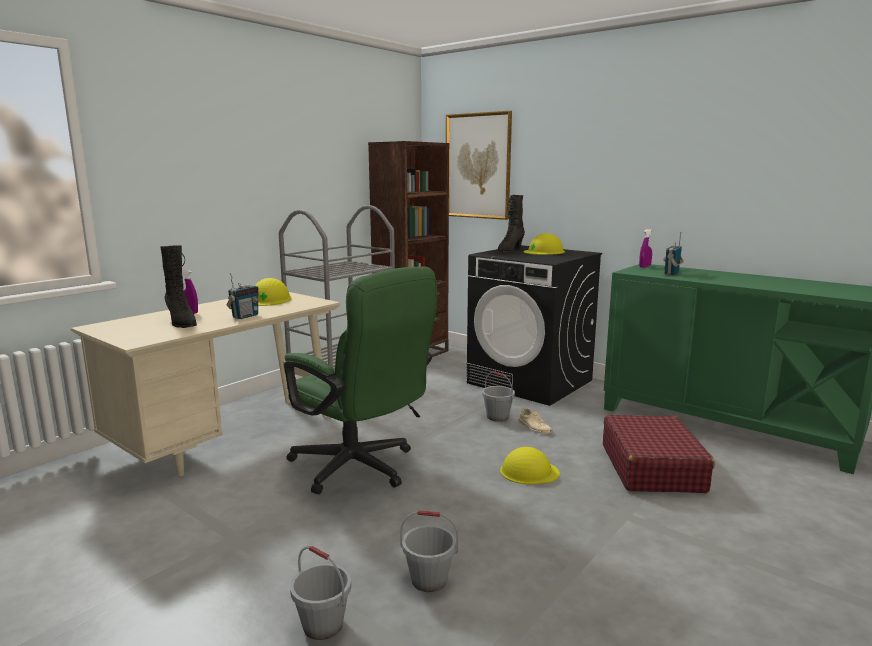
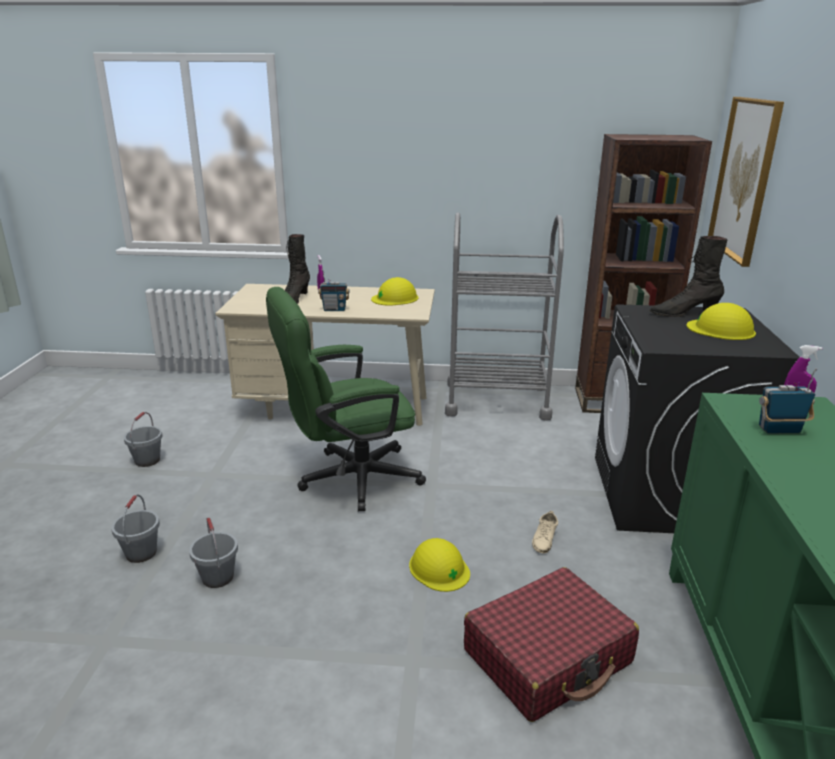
camera: 55 degrees right, 10 degrees up
green office chair [284,266,437,494] -> green office chair turned 60 degrees clockwise [266,287,426,512]
grey bucket [482,371,515,422] -> grey bucket moved to [124,412,163,467]

